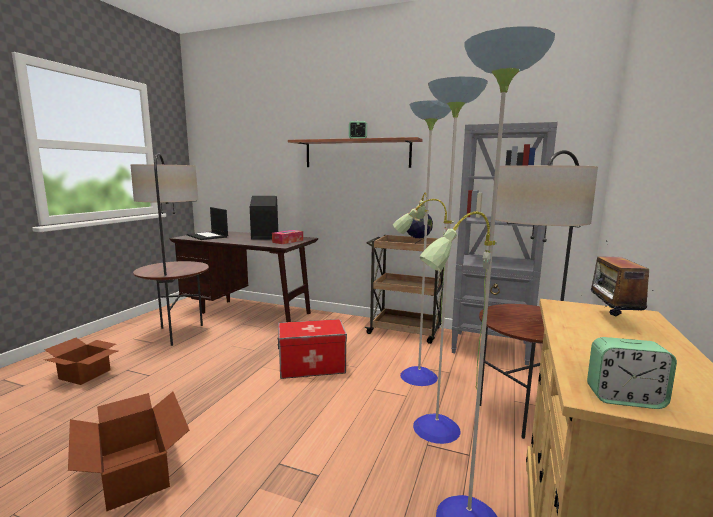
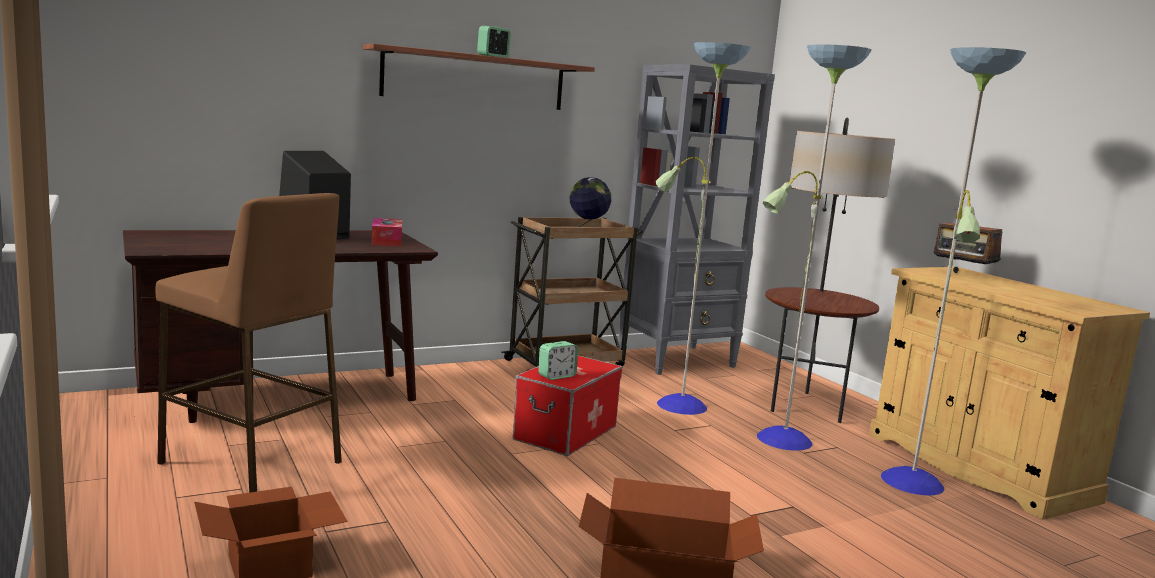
camera: 50 degrees left, 0 degrees up
floor lamp [130,153,209,346] -> brown stool [155,193,342,493]
laptop [187,207,228,240] -> none
alarm clock [587,337,677,409] -> alarm clock moved to [538,341,578,380]

